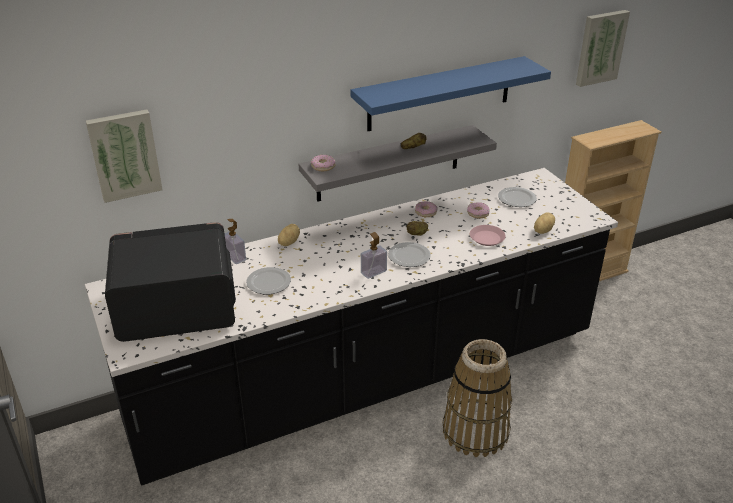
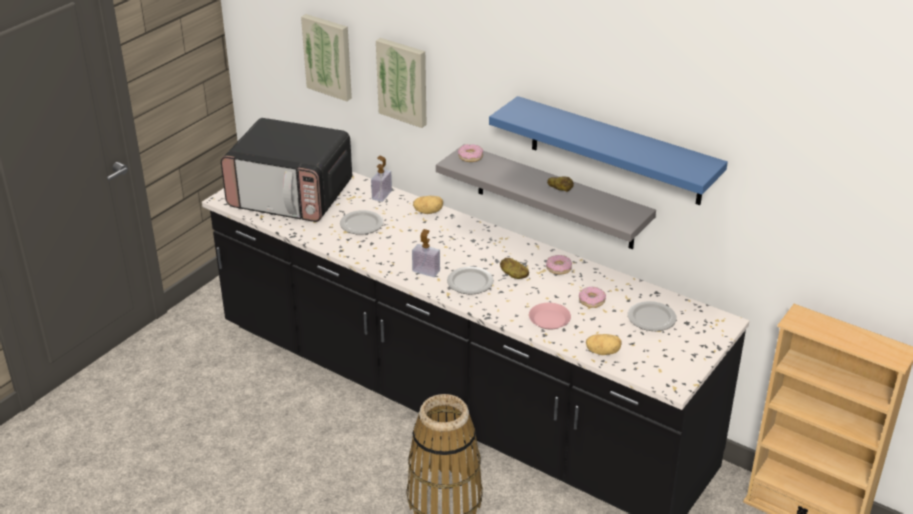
camera: 60 degrees right, 0 degrees up
microwave [105,222,236,342] -> microwave turned 150 degrees clockwise [221,118,352,222]
picture [576,10,630,87] -> picture moved to [376,38,427,128]

